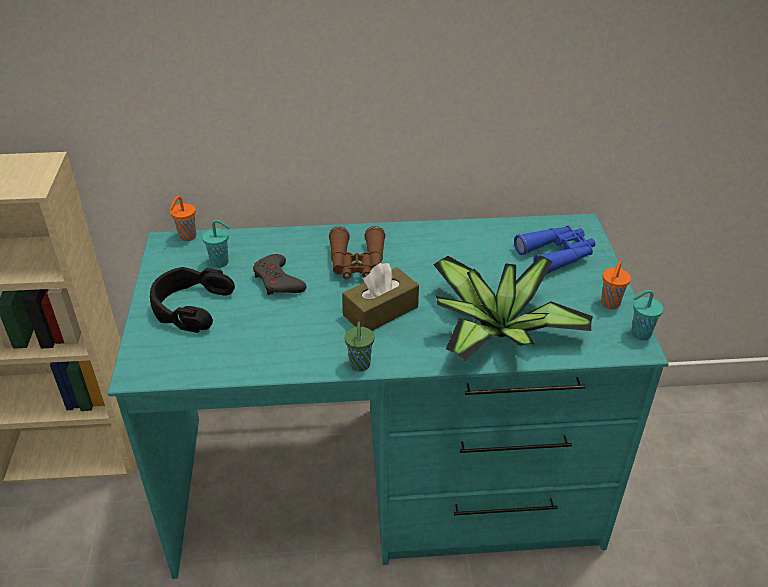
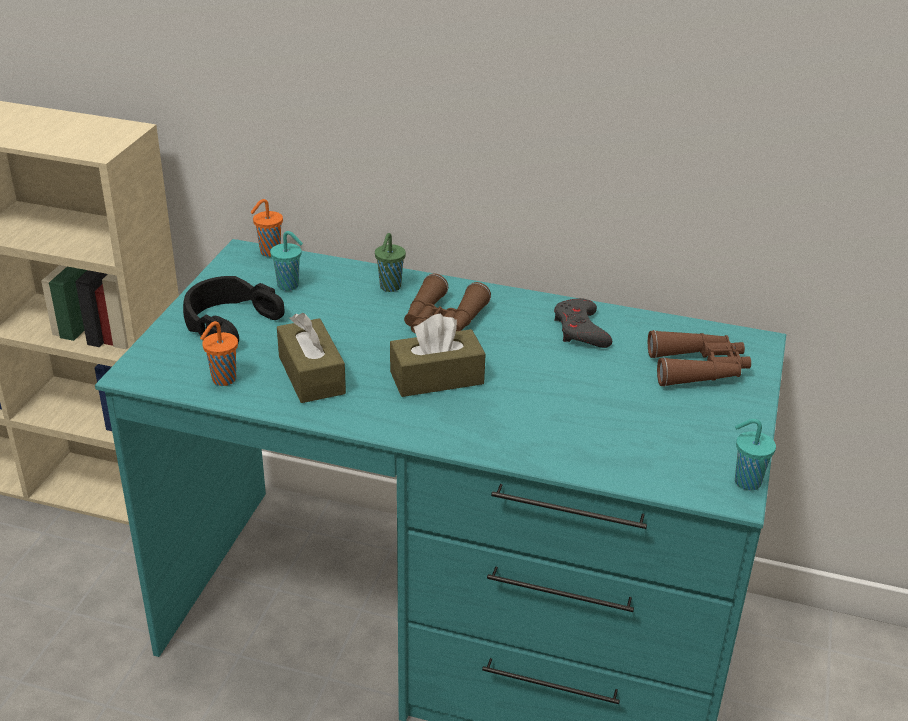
camera: 20 degrees right, 5 degrees down
grey game controller [253,254,307,295] -> grey game controller moved to [554,298,612,348]
green cup [344,321,374,372] -> green cup moved to [375,233,406,292]
potted plant [433,256,593,360] -> none
blue binoculars [514,226,595,274] -> brown binoculars [648,330,751,387]
orange cup [601,261,631,309] -> orange cup moved to [200,321,238,386]
none -> brown tissue box [277,313,346,403]

